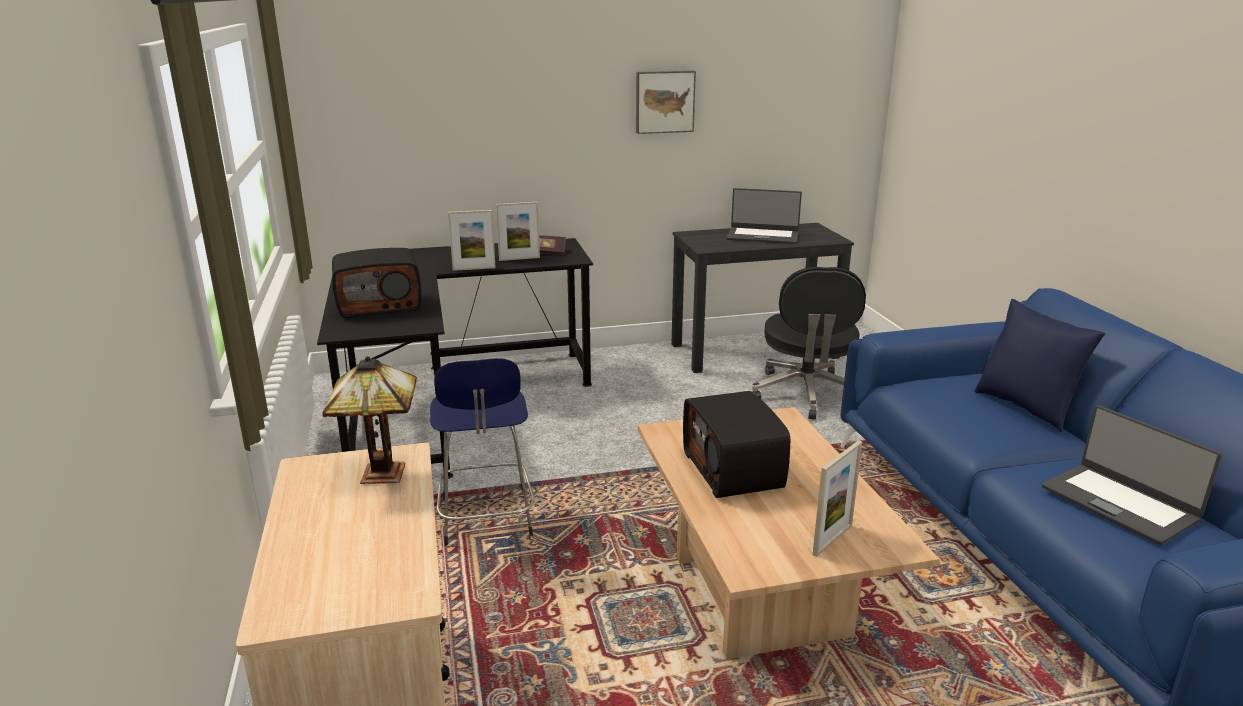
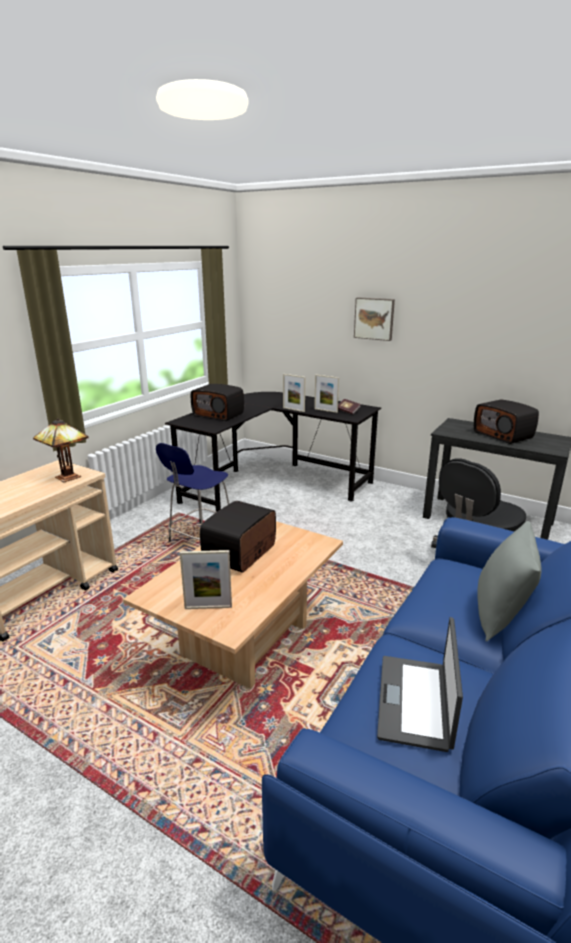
camera: 45 degrees right, 0 degrees up
picture [636,71,696,134] -> picture moved to [354,298,395,341]
laptop [726,188,802,244] -> radio [474,400,539,444]
blue pillow [975,299,1106,432] -> grey pillow [477,521,542,642]

